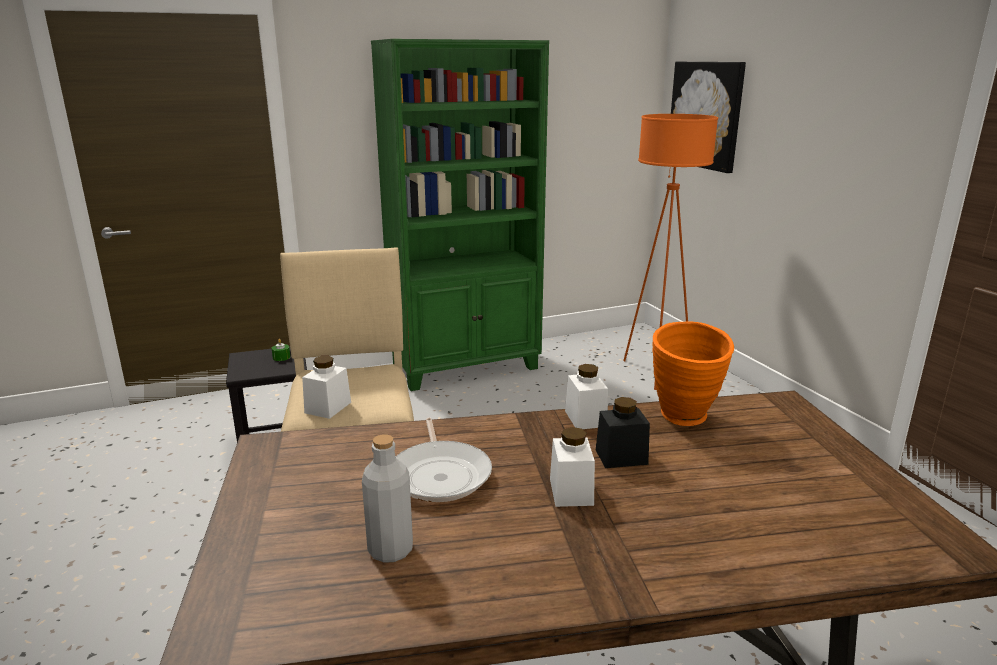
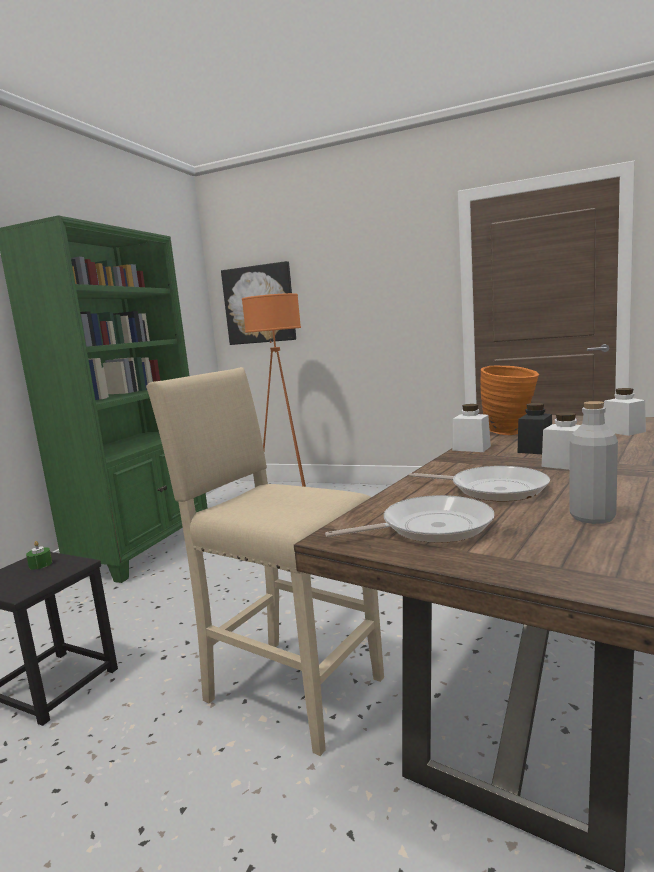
camera: 45 degrees left, 10 degrees down
white jar [302,356,351,419] -> white jar moved to [604,388,646,436]
none -> frying pan [325,495,494,543]

